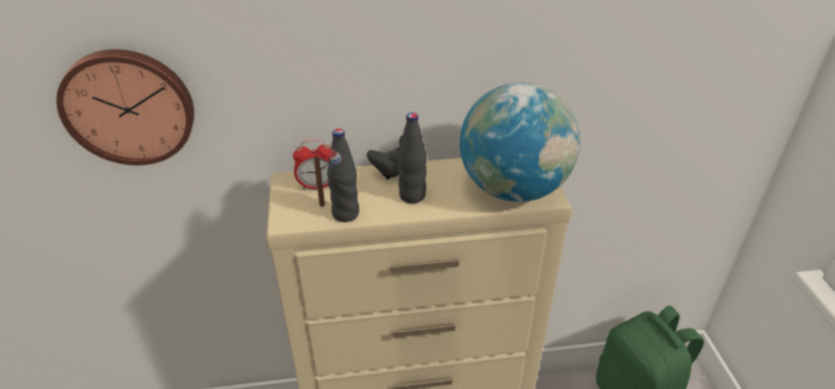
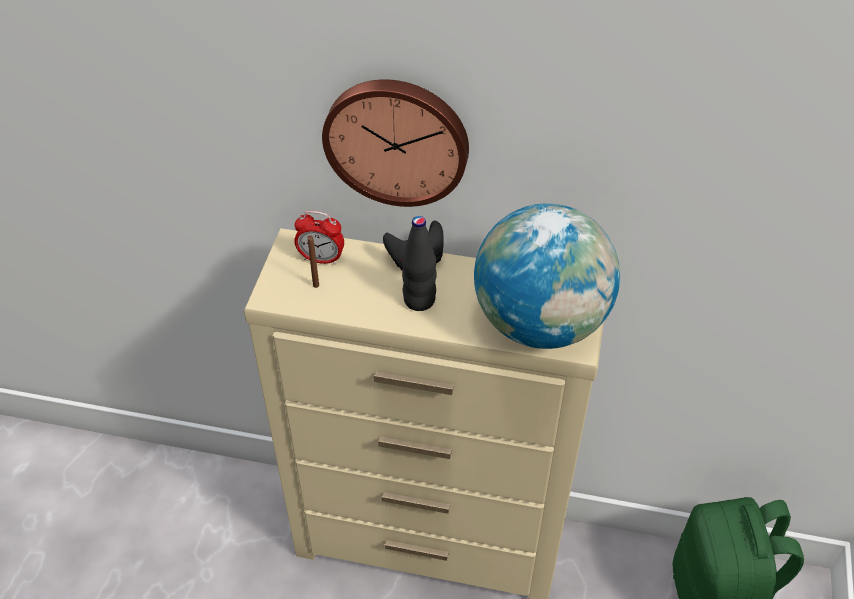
camera: 20 degrees right, 10 degrees up
wall clock [56,49,194,165] -> wall clock moved to [322,79,469,207]
black bottle [327,129,359,222] -> none

